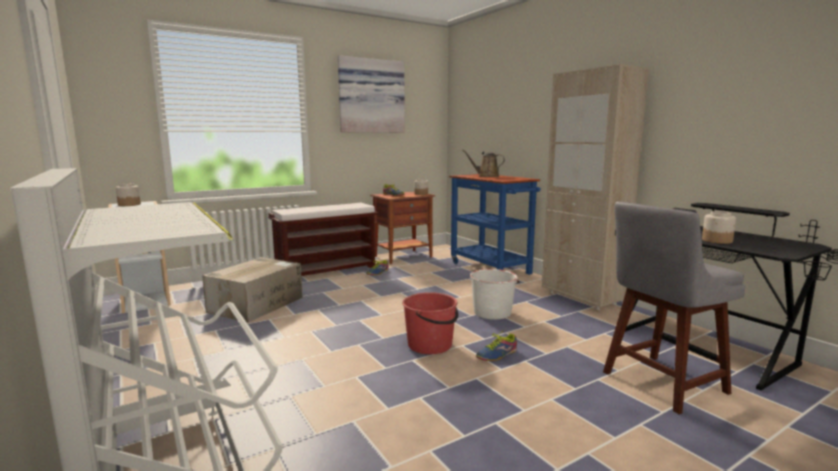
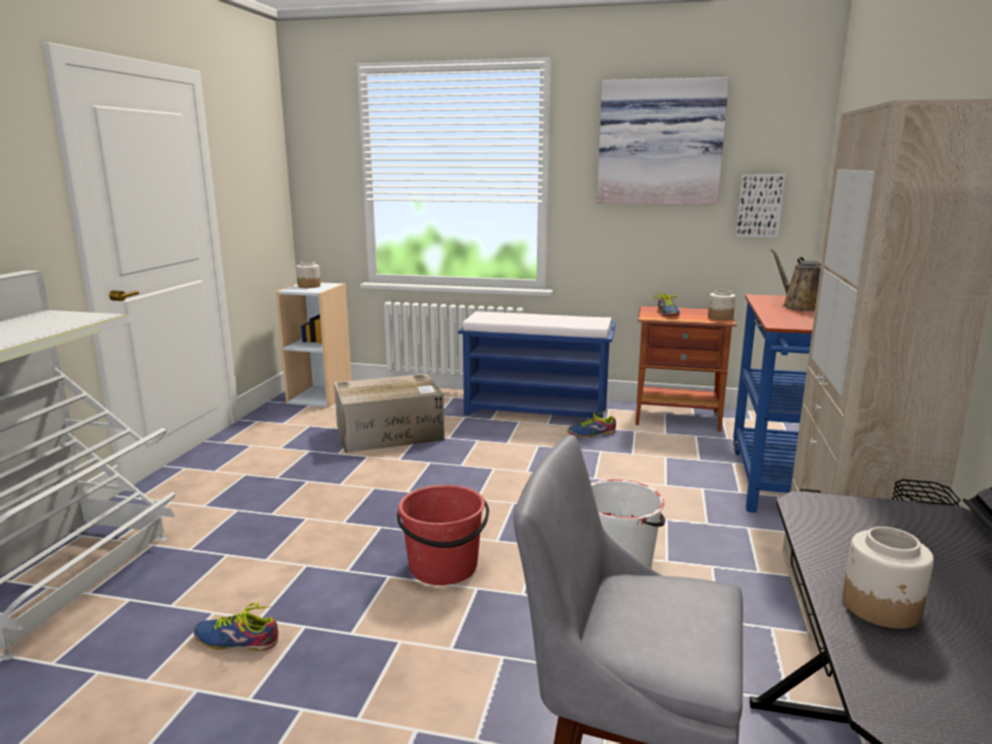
camera: 45 degrees right, 5 degrees up
brown bench [268,203,378,276] -> blue bench [458,311,616,419]
shoe [476,330,517,361] -> shoe moved to [193,603,278,651]
none -> picture [735,174,785,238]

